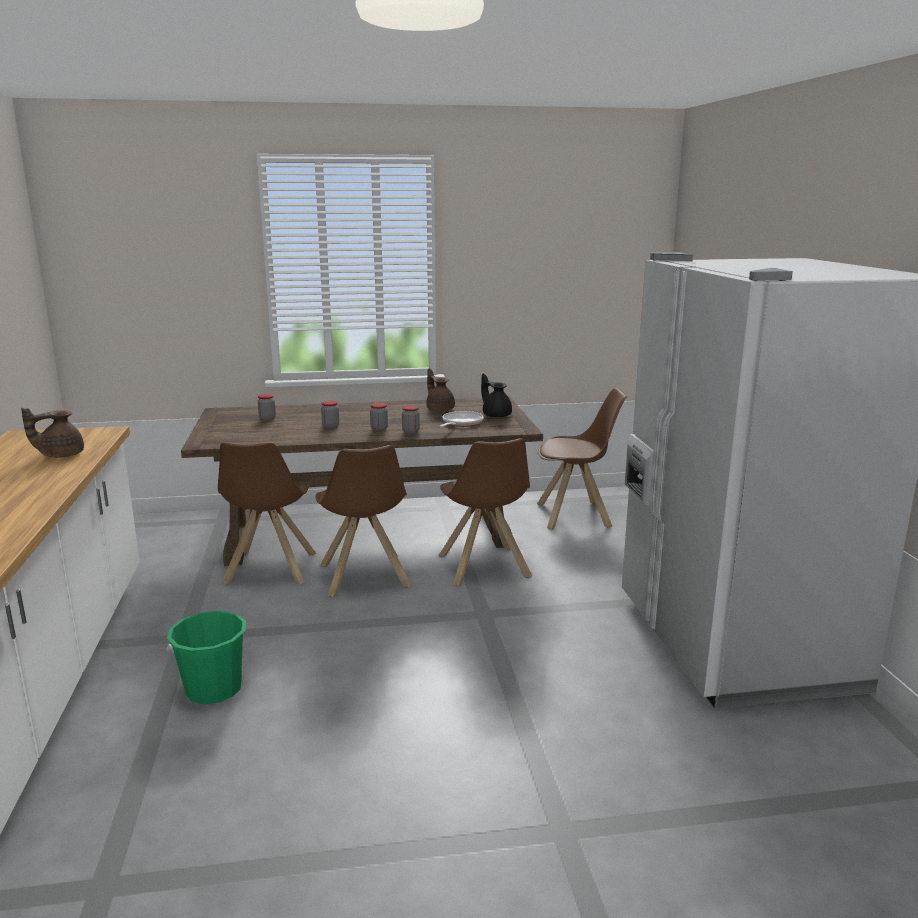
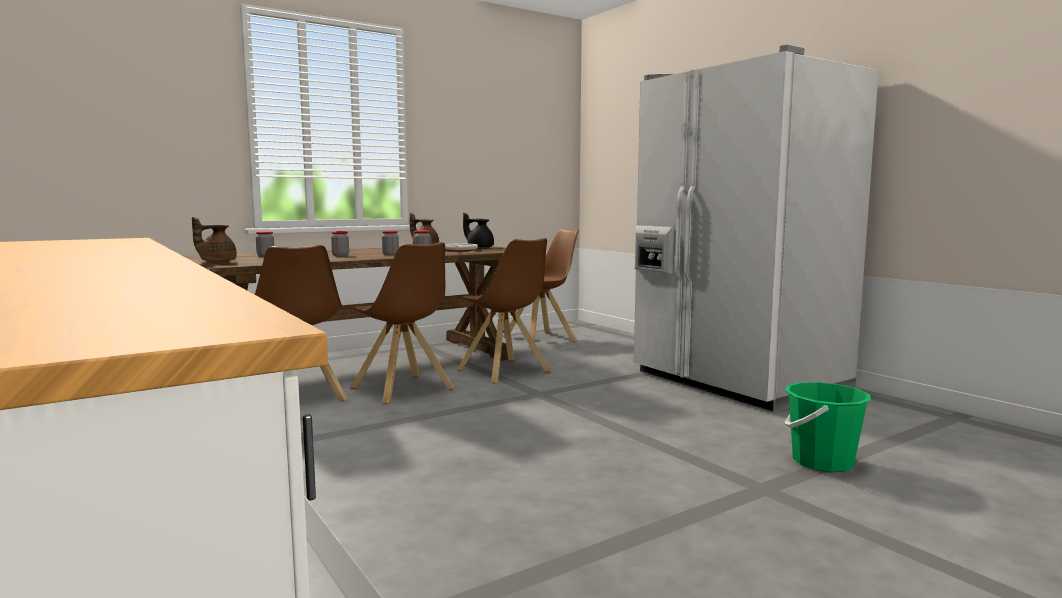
camera: 25 degrees left, 10 degrees down
brown teapot [21,408,84,458] -> brown teapot moved to [192,217,237,262]
green bucket [166,611,246,704] -> green bucket moved to [784,382,871,472]

